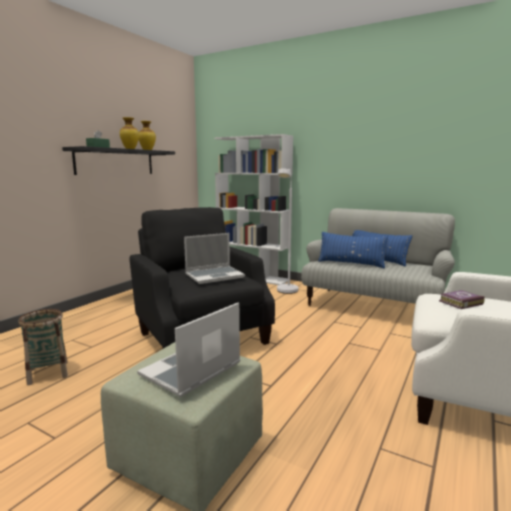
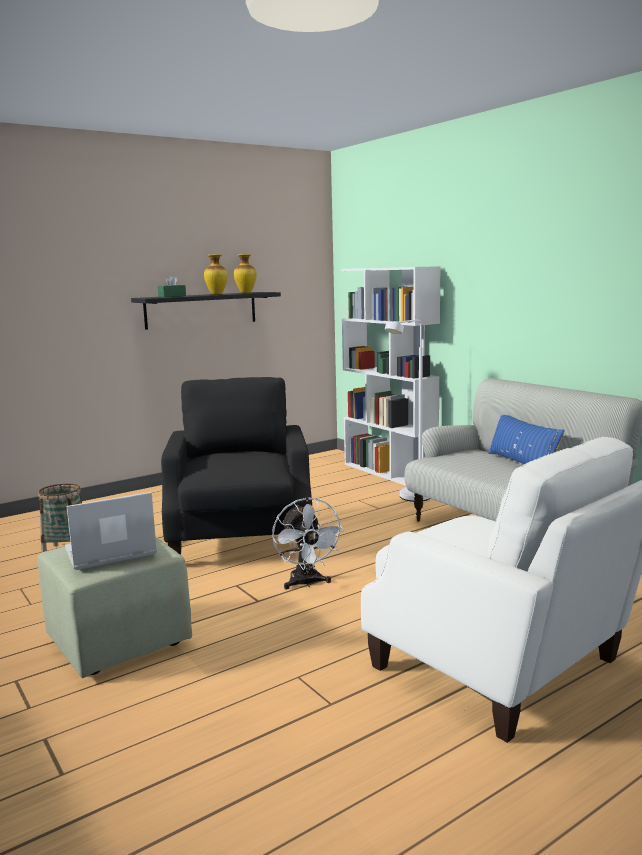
camera: 25 degrees right, 0 degrees up
laptop [184,233,245,284] -> none
blue pillow [318,232,388,269] -> none
book [439,290,484,309] -> none
none -> white fan [272,497,344,589]

